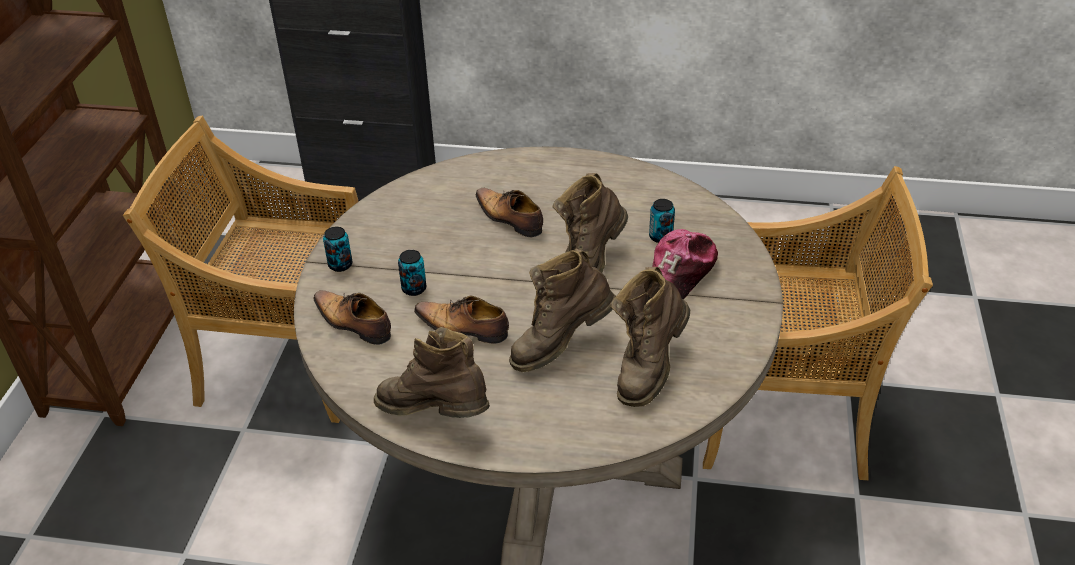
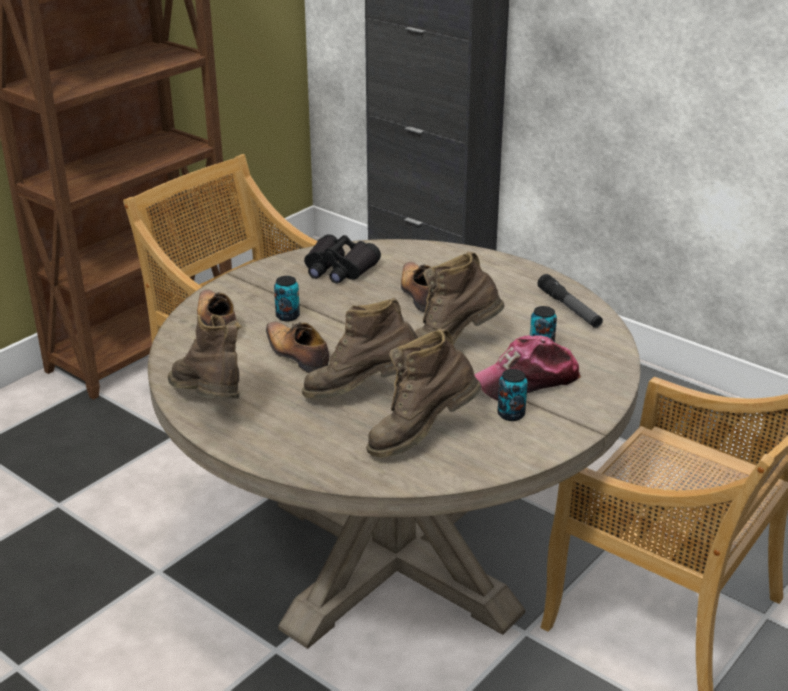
camera: 30 degrees right, 10 degrees down
can [323,227,352,272] -> can moved to [498,369,527,421]
none -> black binoculars [304,234,381,284]
none -> flashlight [538,274,603,328]

